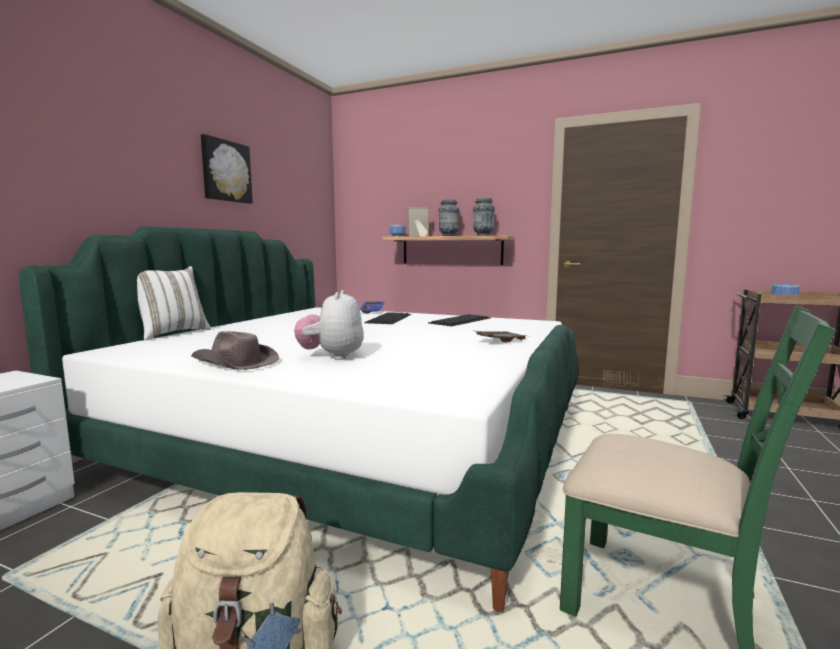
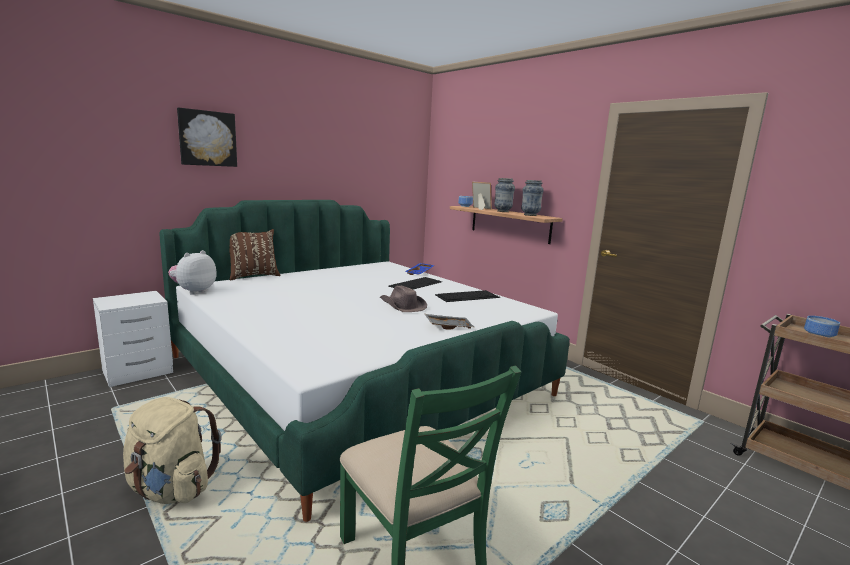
camera: 25 degrees right, 5 degrees up
white pillow [137,266,211,341] -> brown pillow [230,229,281,281]
brown hat [191,331,279,370] -> brown hat moved to [380,286,427,312]
picture [201,134,253,204] -> picture moved to [177,108,237,167]
plush toy [294,290,364,360] -> plush toy moved to [168,250,217,295]

